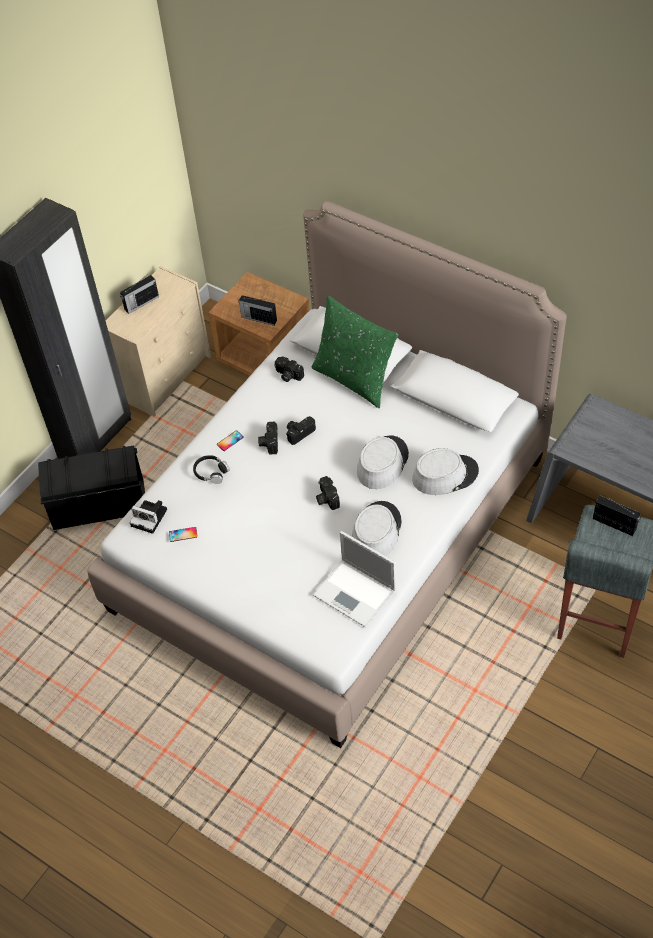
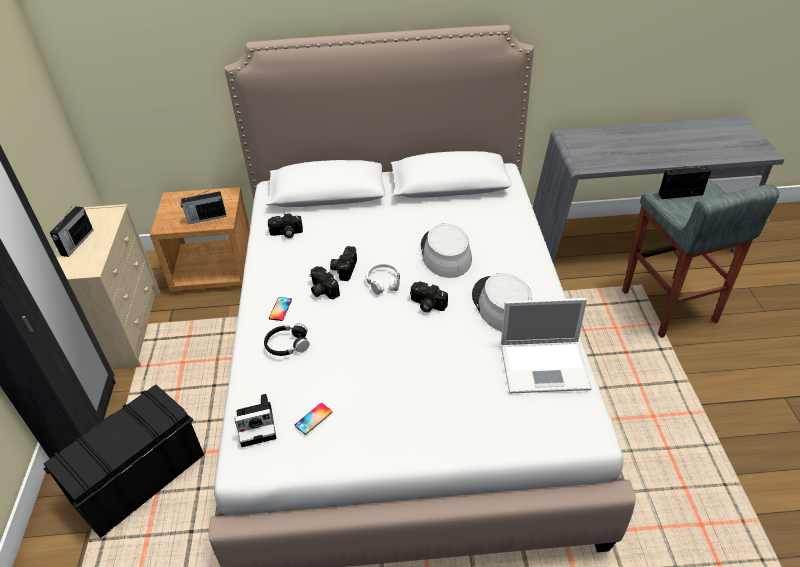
camera: 40 degrees left, 10 degrees down
green pillow [312,296,398,408] -> none
grey hat [412,448,479,495] -> none
none -> white headphones [366,263,400,295]

